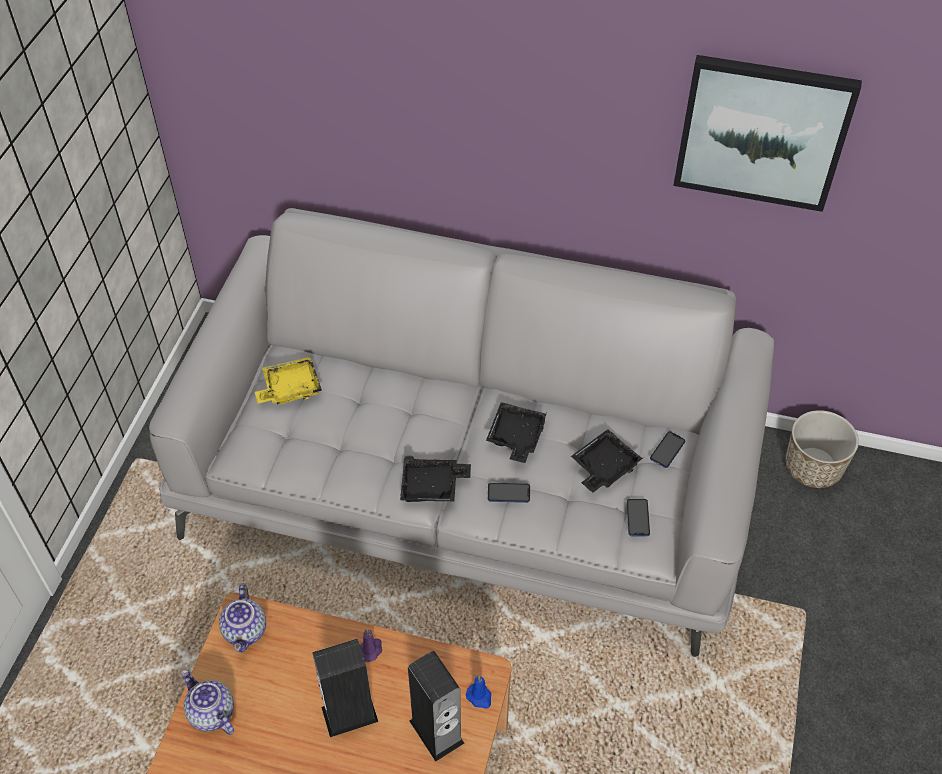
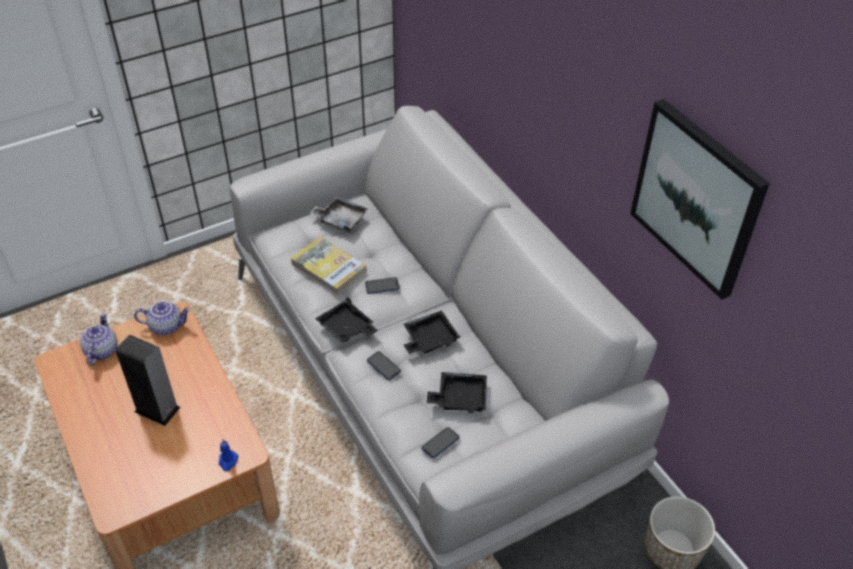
camera: 45 degrees right, 5 degrees down
teapot [219,584,266,652] -> teapot turned 135 degrees counterclockwise [134,301,191,335]
yellow tray [255,357,322,405] -> grey tray [309,196,368,233]
purple candle [360,629,382,662] -> none
speaker [408,651,465,761] -> none
phone [650,431,685,468] -> phone moved to [365,277,399,294]
none -> book [290,237,366,295]

